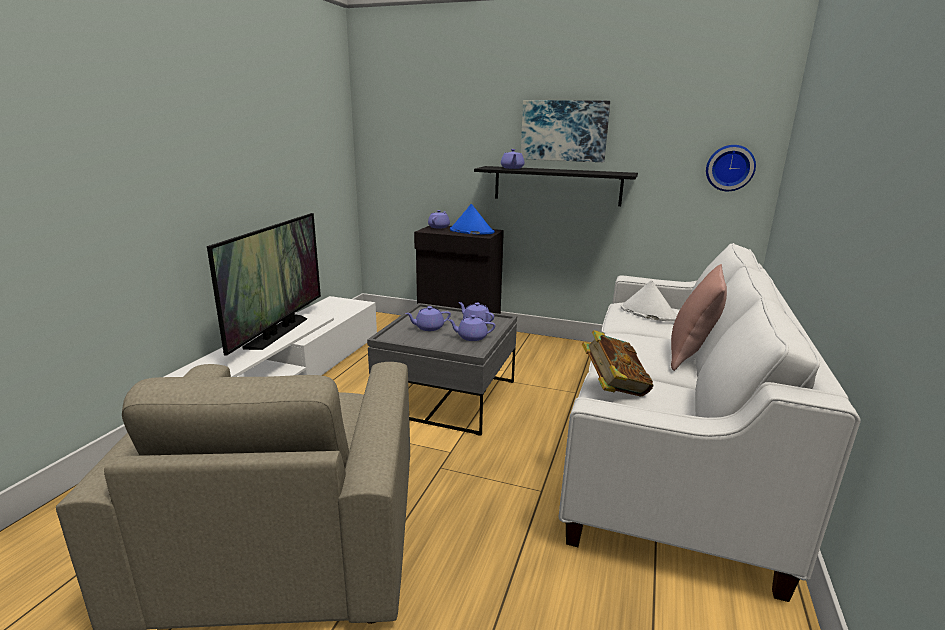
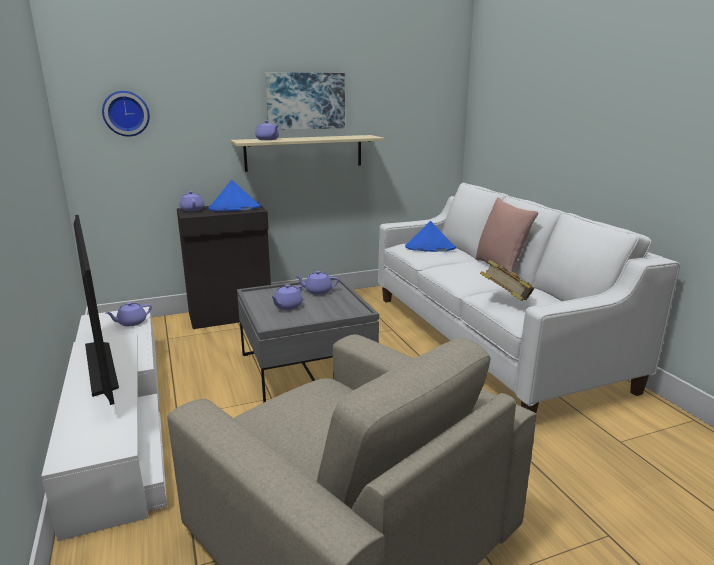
camera: 40 degrees left, 0 degrees up
purple teapot [448,315,495,341] -> purple teapot moved to [106,302,152,326]
black shelf [474,166,638,206] -> beige shelf [231,135,384,172]
white hat [621,280,677,321] -> blue hat [405,221,456,252]
wall clock [706,145,756,191] -> wall clock moved to [102,91,150,137]

